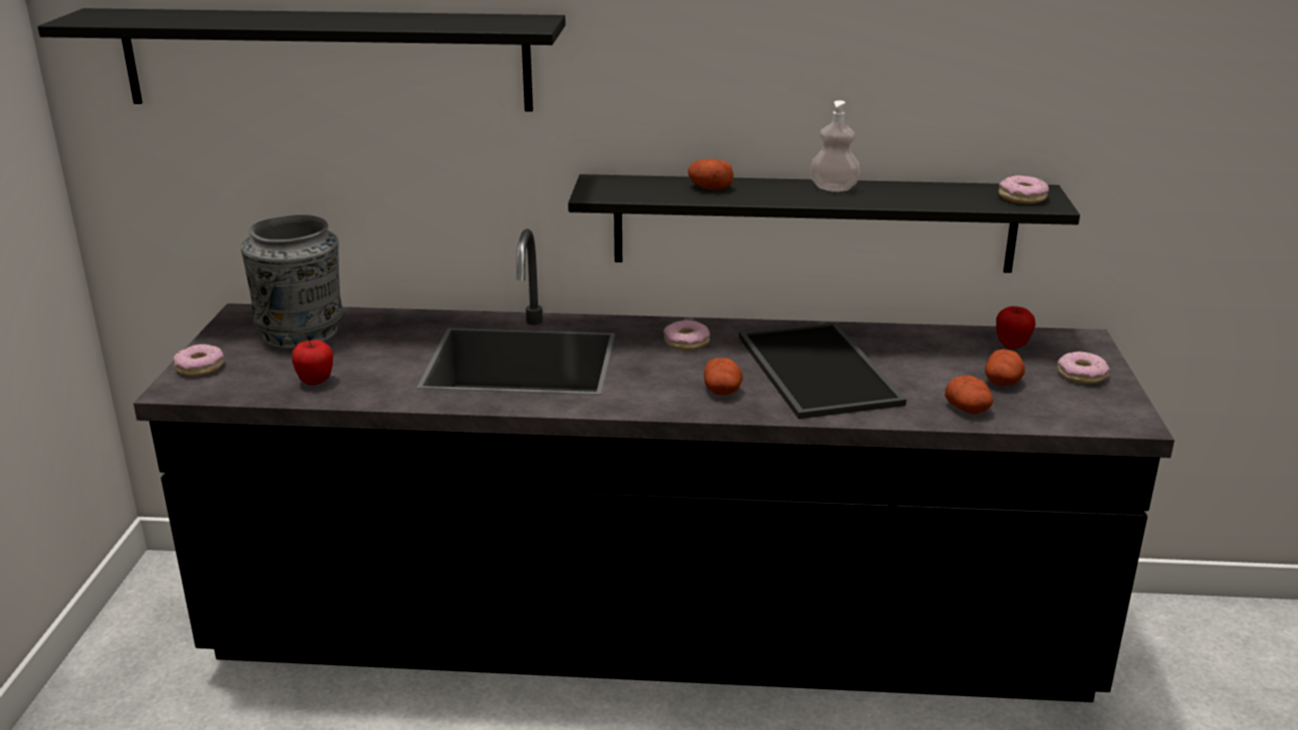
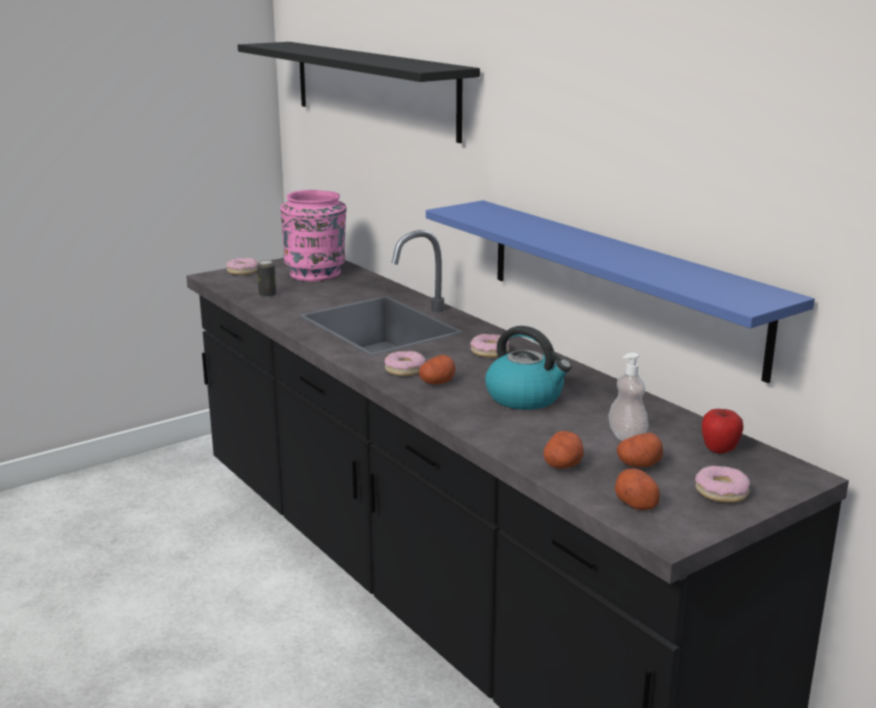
camera: 50 degrees right, 5 degrees down
grey vase [241,215,343,350] -> pink vase [280,190,347,282]
apple [292,340,333,385] -> can [257,260,276,297]
black shelf [568,174,1080,273] -> blue shelf [426,200,815,383]
potato [688,159,734,190] -> potato moved to [615,468,660,510]
tray [739,322,906,419] -> kettle [485,326,572,410]
soap dispenser [810,100,860,192] -> soap dispenser moved to [609,353,648,441]
donut [998,175,1049,204] -> donut moved to [384,351,426,376]

